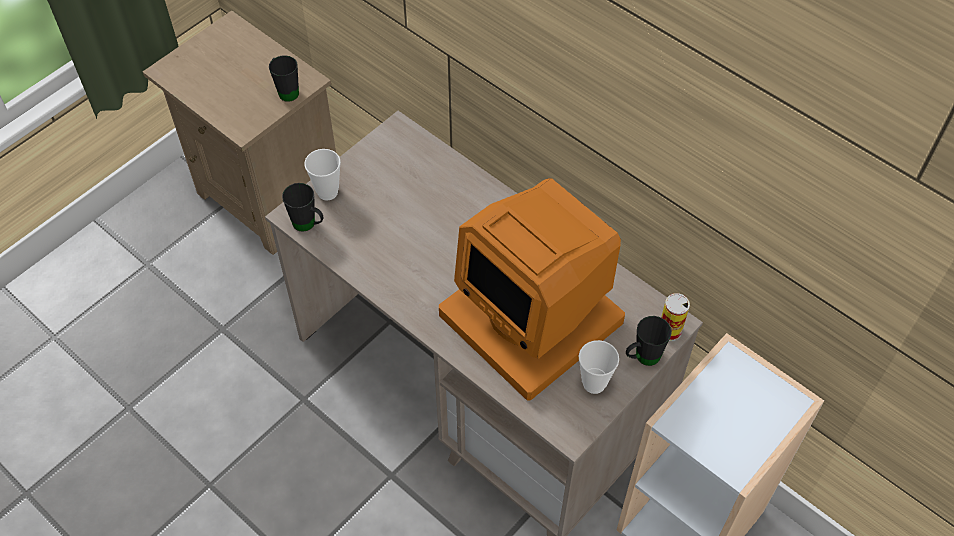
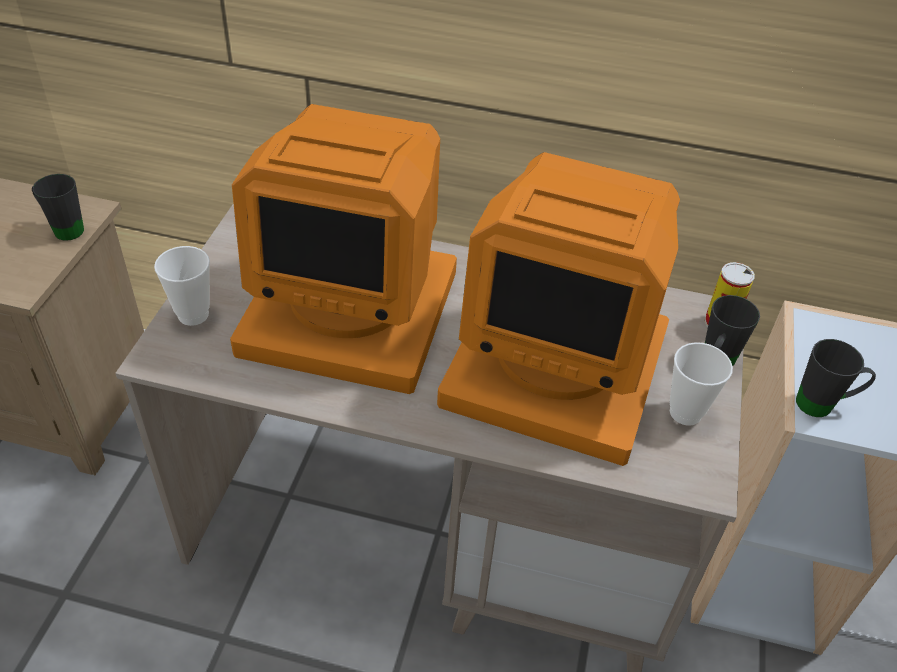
camera: 30 degrees left, 10 degrees down
black mug [282,183,323,232] -> black mug moved to [796,339,876,417]
none -> monitor [230,104,457,394]

